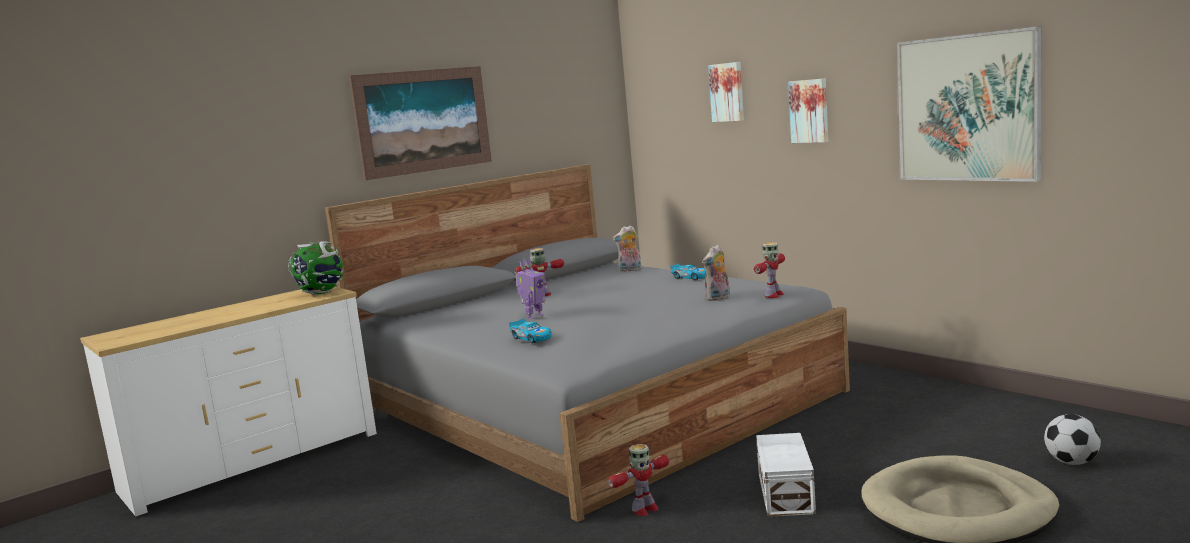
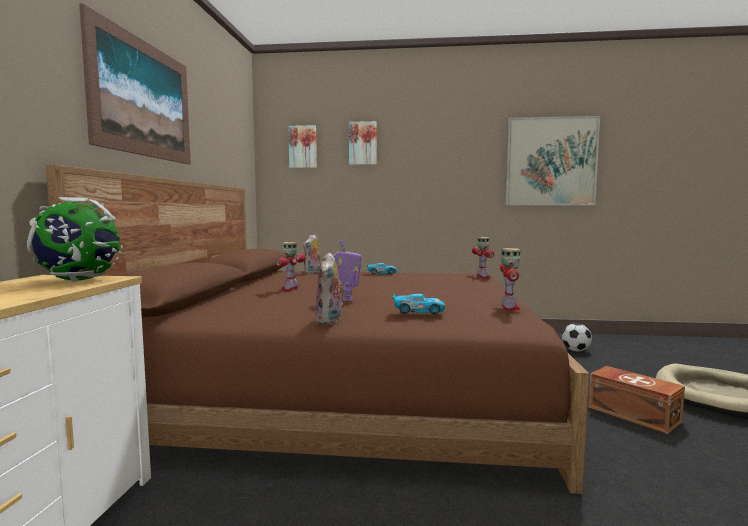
camera: 45 degrees left, 5 degrees down
grey bed [325,164,850,522] -> brown bed [46,165,589,494]
toy robot [608,444,669,516] -> toy robot moved to [500,248,521,310]
plush toy [703,245,730,301] -> plush toy moved to [315,252,346,324]
white storage box [756,433,816,517] -> brown storage box [588,366,685,434]
picture [788,78,828,143] -> picture moved to [288,125,317,168]
football [1044,414,1101,465] -> football moved to [562,323,592,351]

